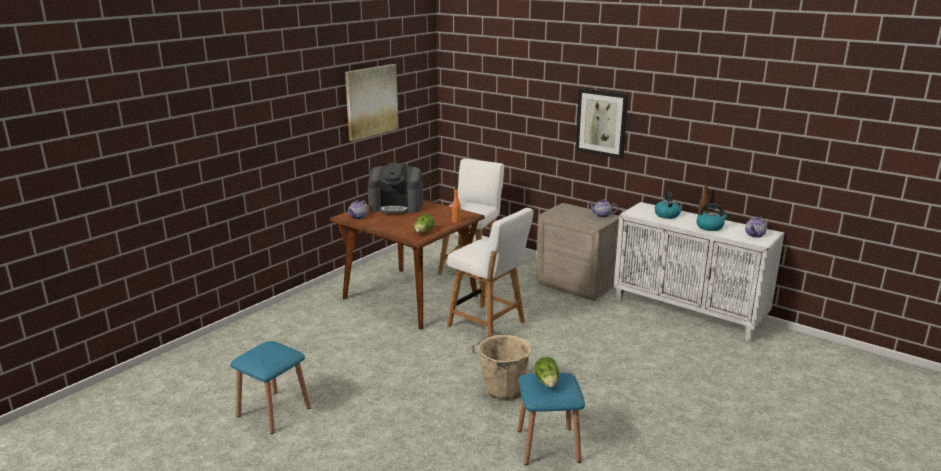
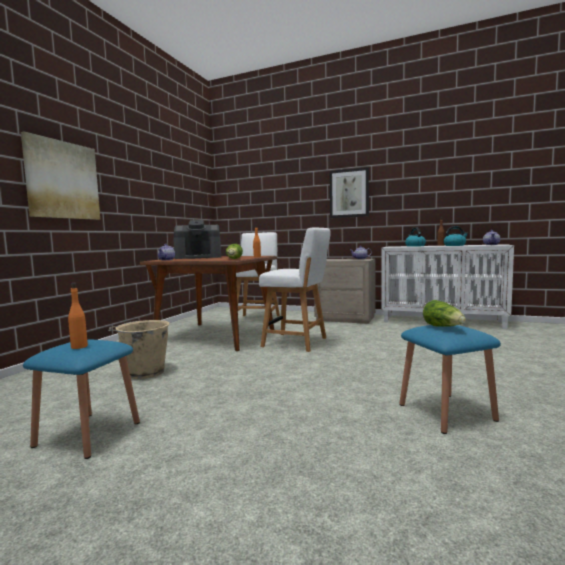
camera: 15 degrees left, 15 degrees down
picture [345,64,399,141] -> picture moved to [21,131,100,220]
beige bucket [472,334,531,402] -> beige bucket moved to [108,320,169,379]
none -> orange bottle [68,283,88,349]

